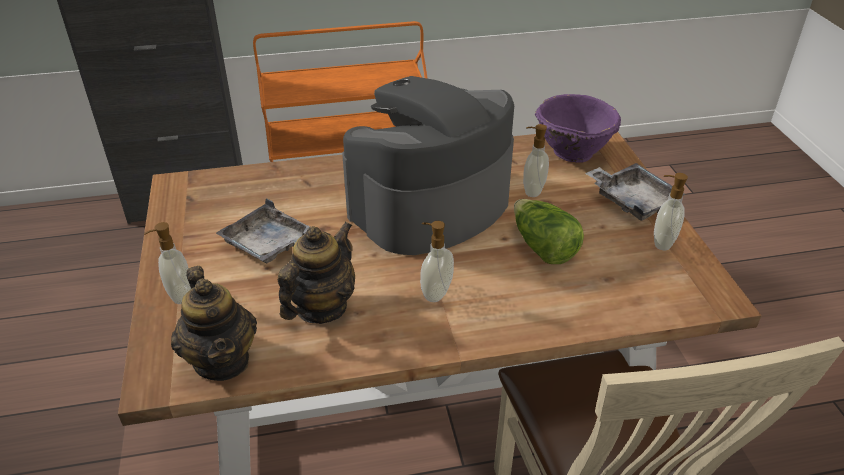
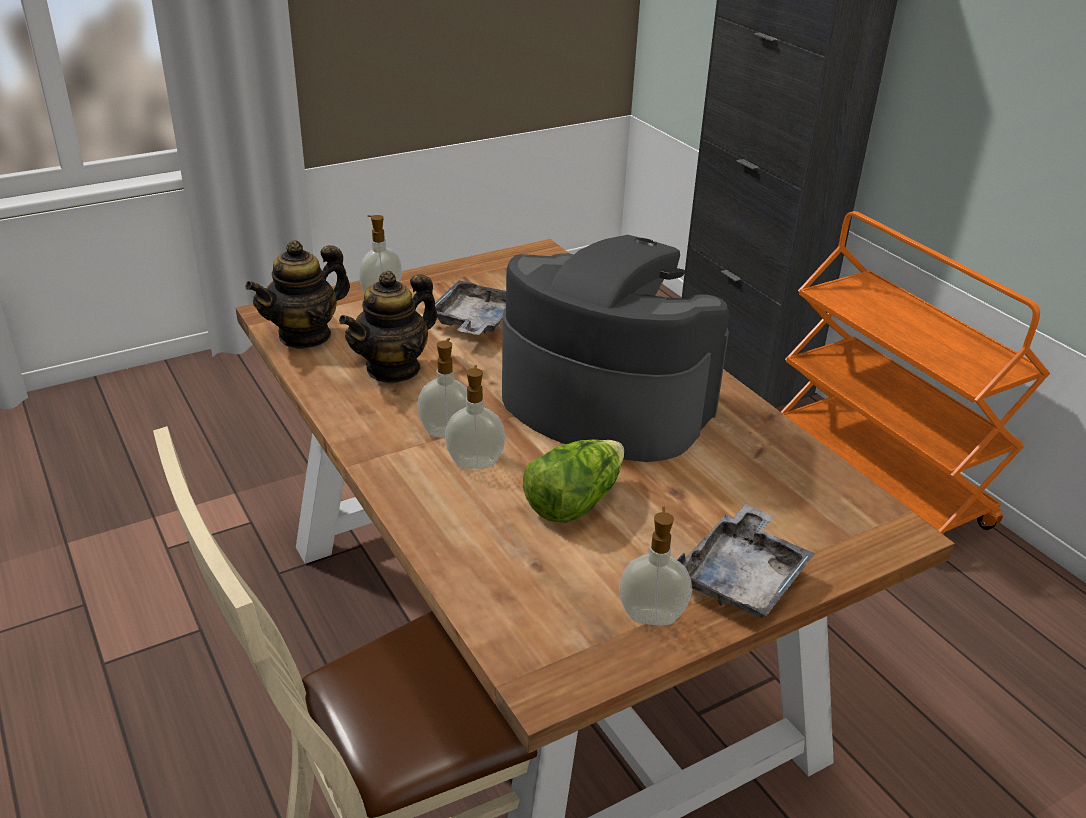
camera: 70 degrees right, 5 degrees down
teapot [278,222,355,324] -> teapot turned 120 degrees clockwise [339,270,437,384]
soap dispenser [523,124,549,197] -> soap dispenser moved to [445,365,506,469]
purple bowl [535,94,621,163] -> none

